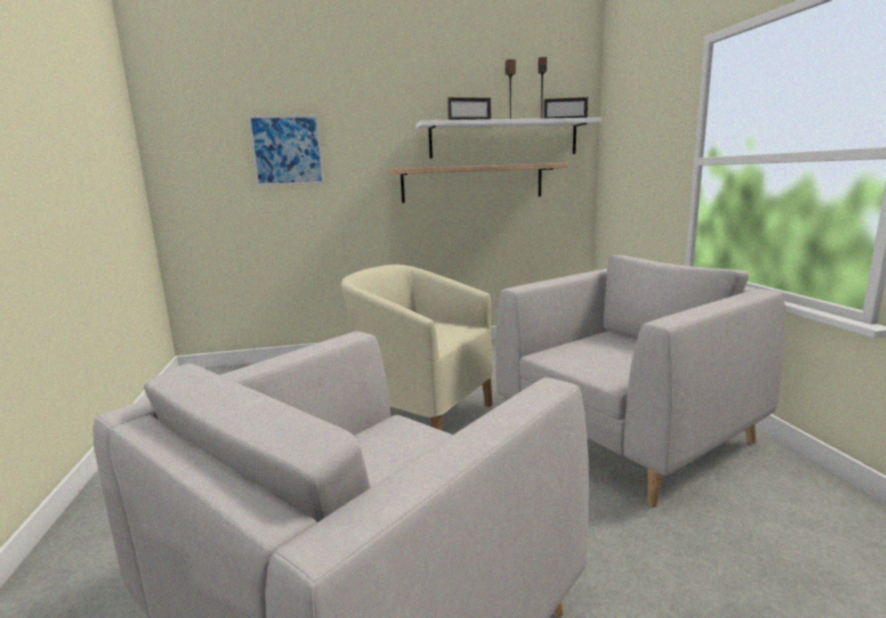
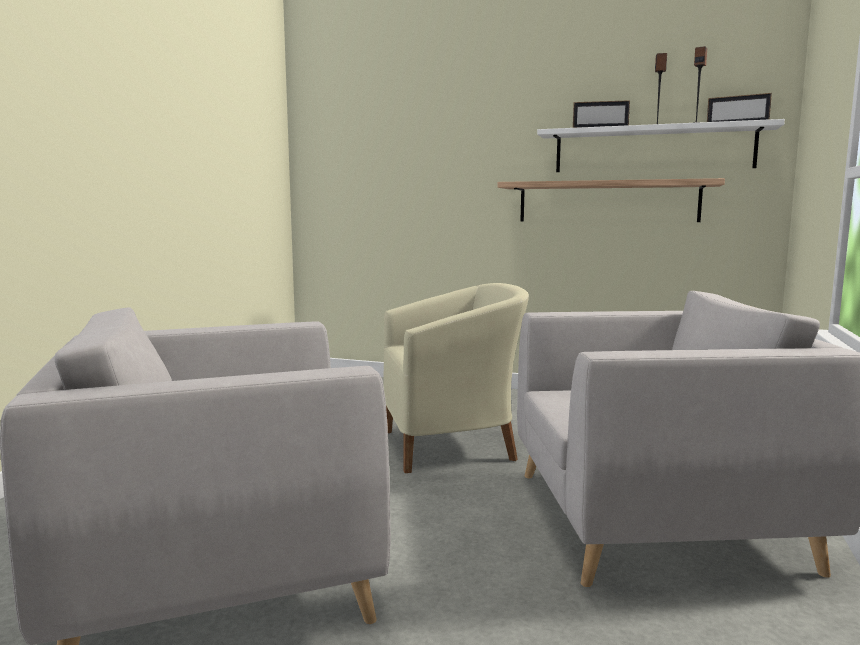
camera: 30 degrees right, 5 degrees down
picture [248,115,324,186] -> none
beige armchair [341,265,493,431] -> beige armchair turned 105 degrees clockwise [383,283,529,473]

